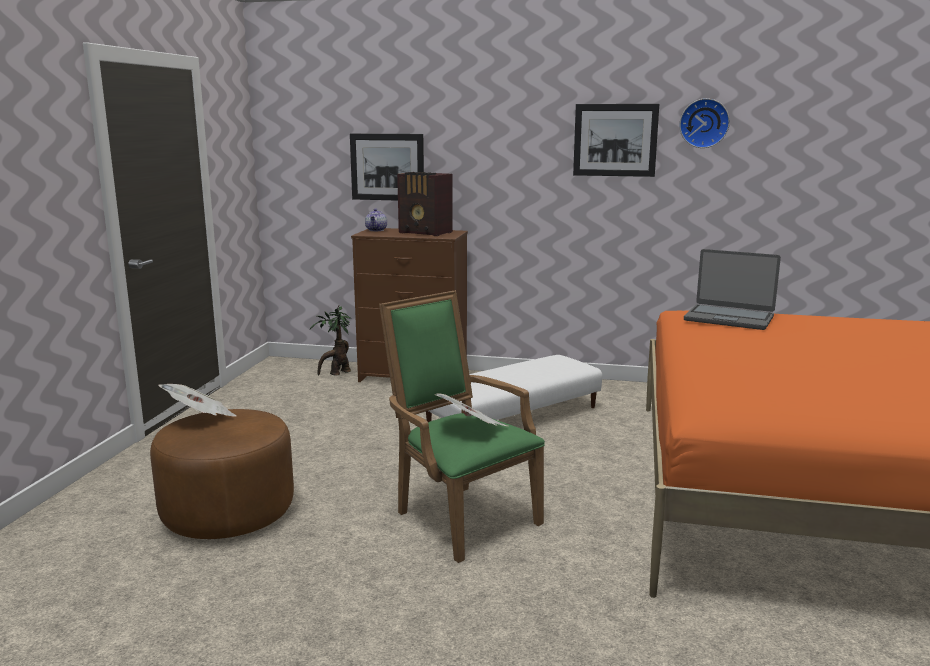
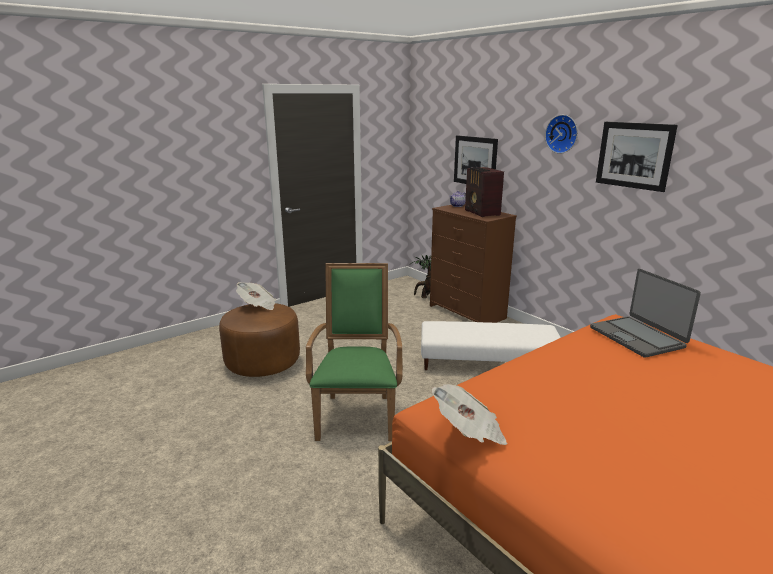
camera: 40 degrees right, 5 degrees up
newspaper [435,393,508,426] -> newspaper moved to [432,384,508,445]
wall clock [679,98,730,148] -> wall clock moved to [545,115,578,154]

